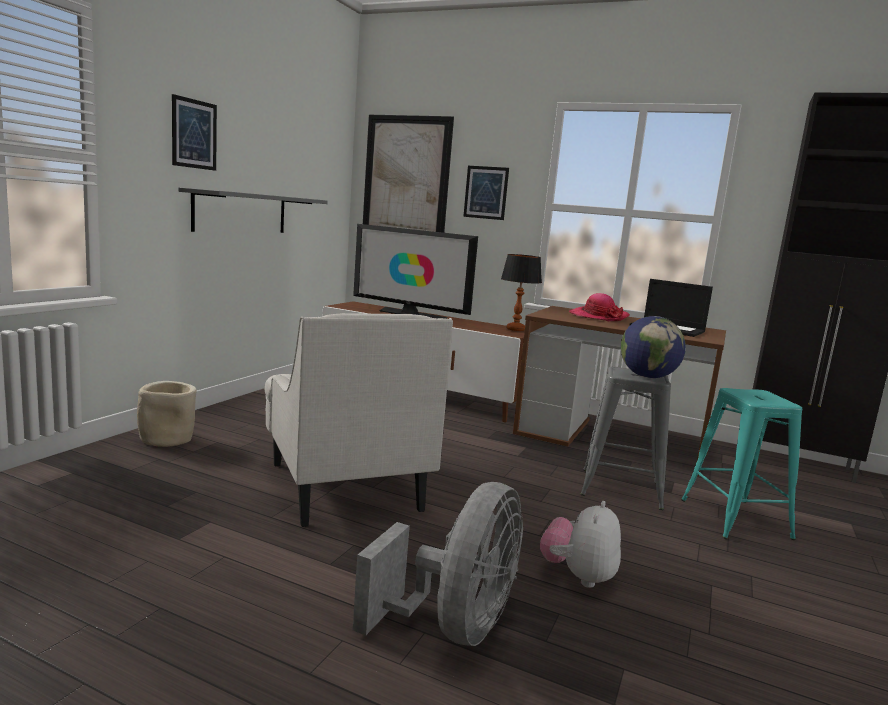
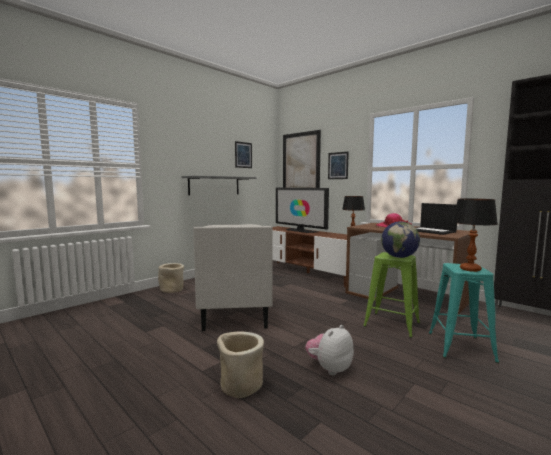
camera: 20 degrees right, 5 degrees down
picture [172,94,217,171] -> picture moved to [235,141,252,168]
grey fan [353,482,523,646] -> beige planter [217,331,264,398]
grey stool [580,367,671,510] -> green stool [363,252,420,338]
none -> table lamp [452,199,498,272]

